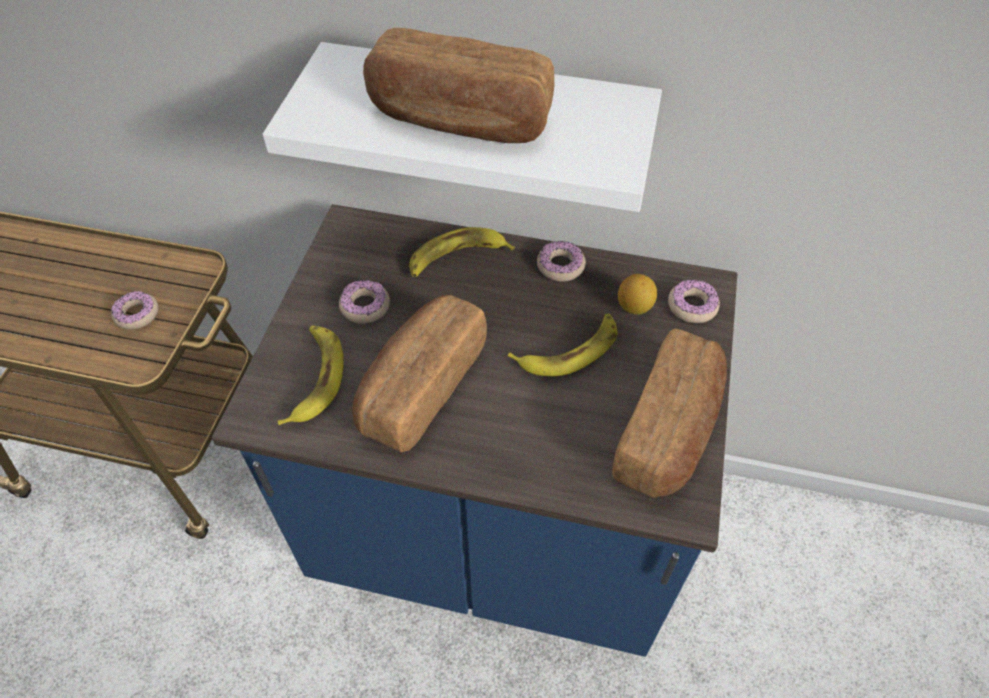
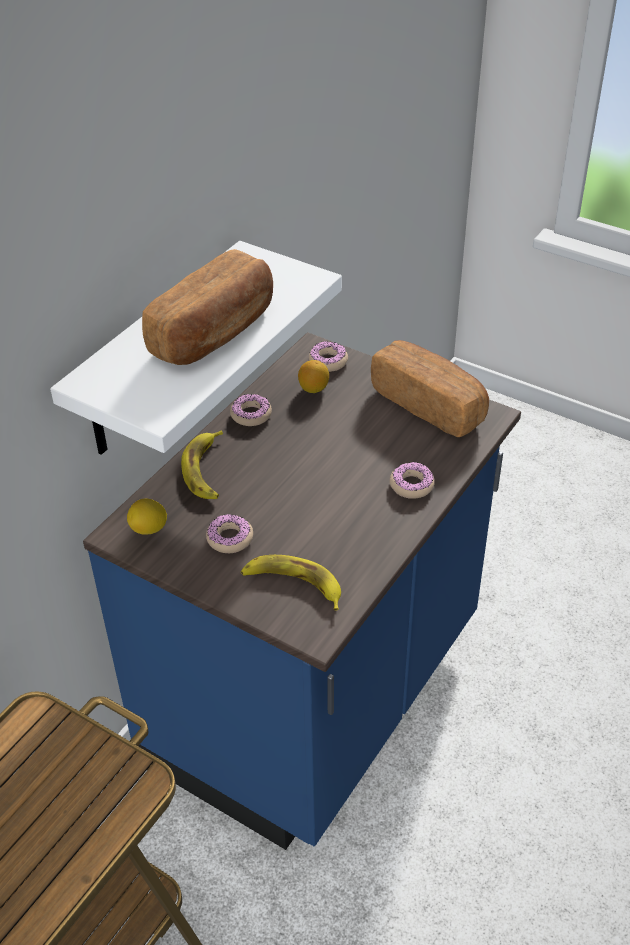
camera: 70 degrees left, 10 degrees down
donut [111,291,158,329] -> donut moved to [389,462,435,499]
bread [352,295,487,452] -> none
banana [508,313,617,376] -> none
none -> lemon [127,499,167,535]

